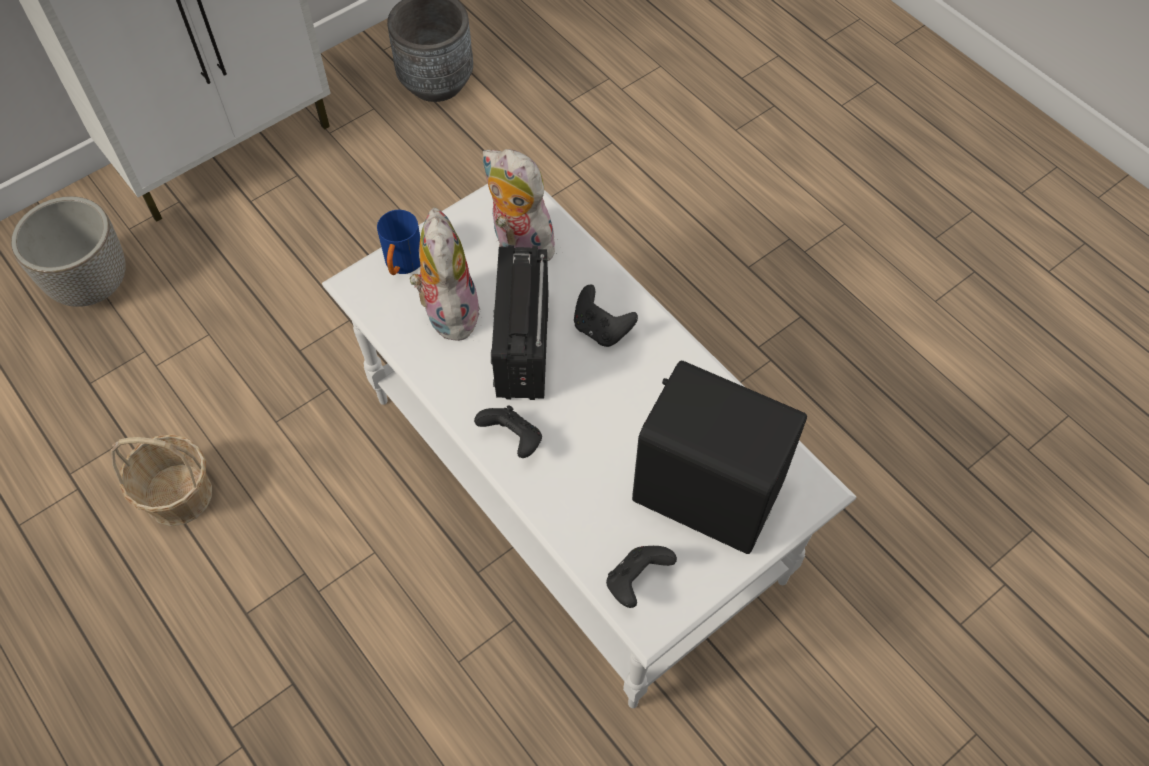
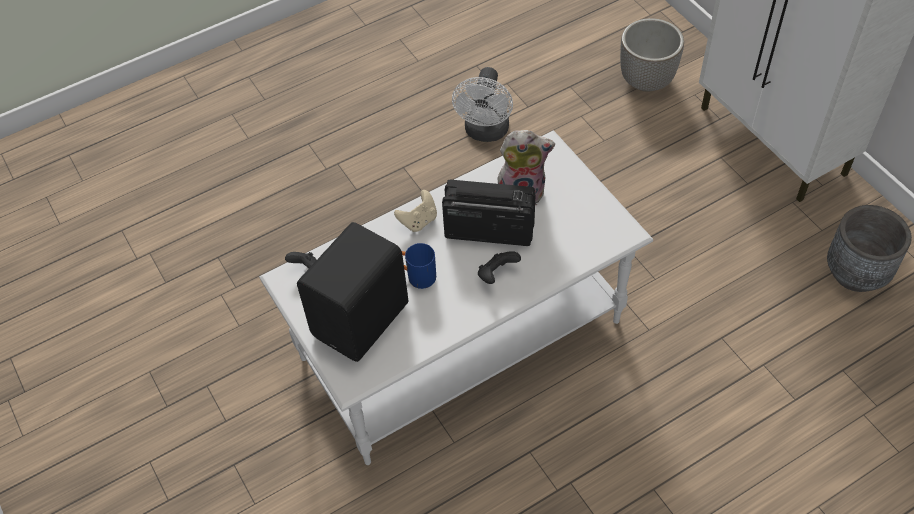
camera: 100 degrees right, 5 degrees down
basket [111,434,212,526] -> white fan [452,67,513,142]
blue mug [377,210,420,275] -> blue mug moved to [402,243,436,289]
black game controller [474,406,542,458] -> beige game controller [394,190,437,232]
plush toy [482,149,557,261] -> none

